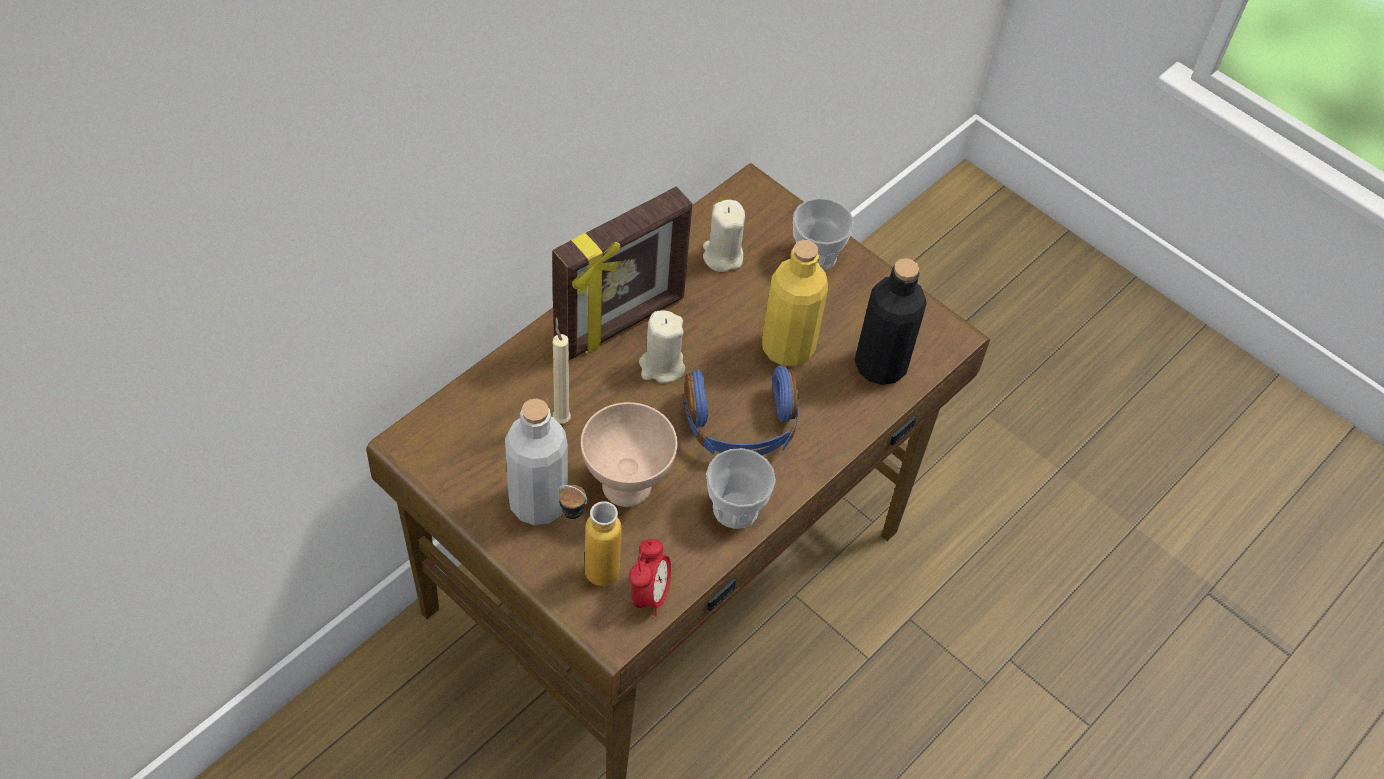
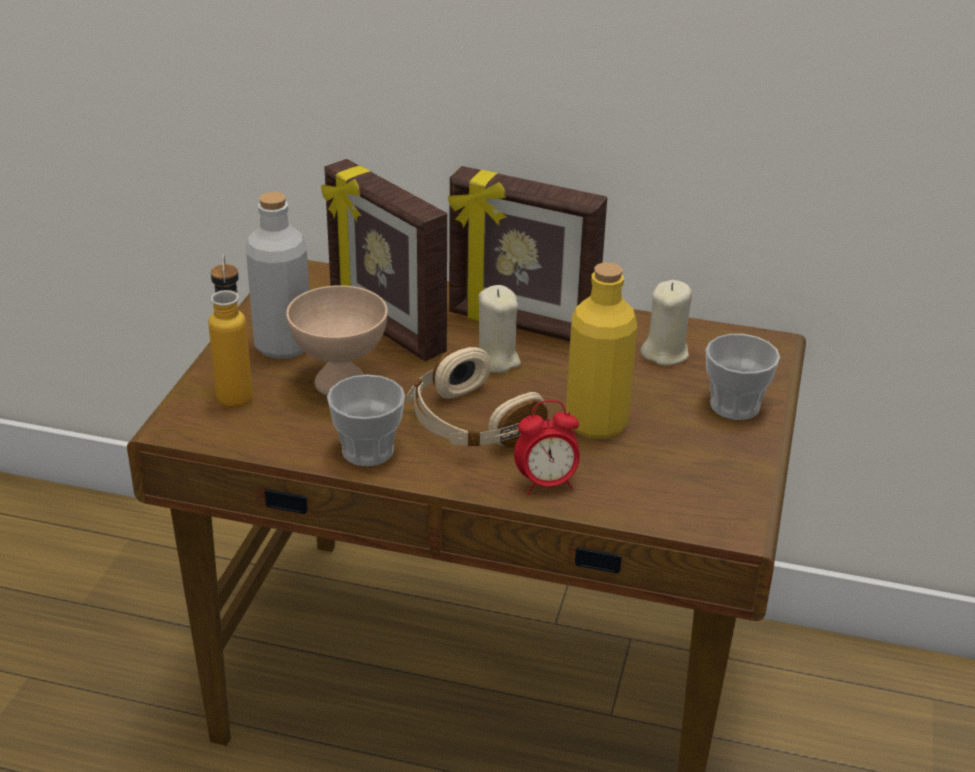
camera: 65 degrees right, 20 degrees down
beige candle [552,318,571,424] -> picture frame [321,159,447,361]
alarm clock [629,539,671,616] -> alarm clock moved to [514,400,580,495]
blue headphones [683,365,799,455] -> beige headphones [407,346,548,448]
black bottle [855,258,927,385] -> none

